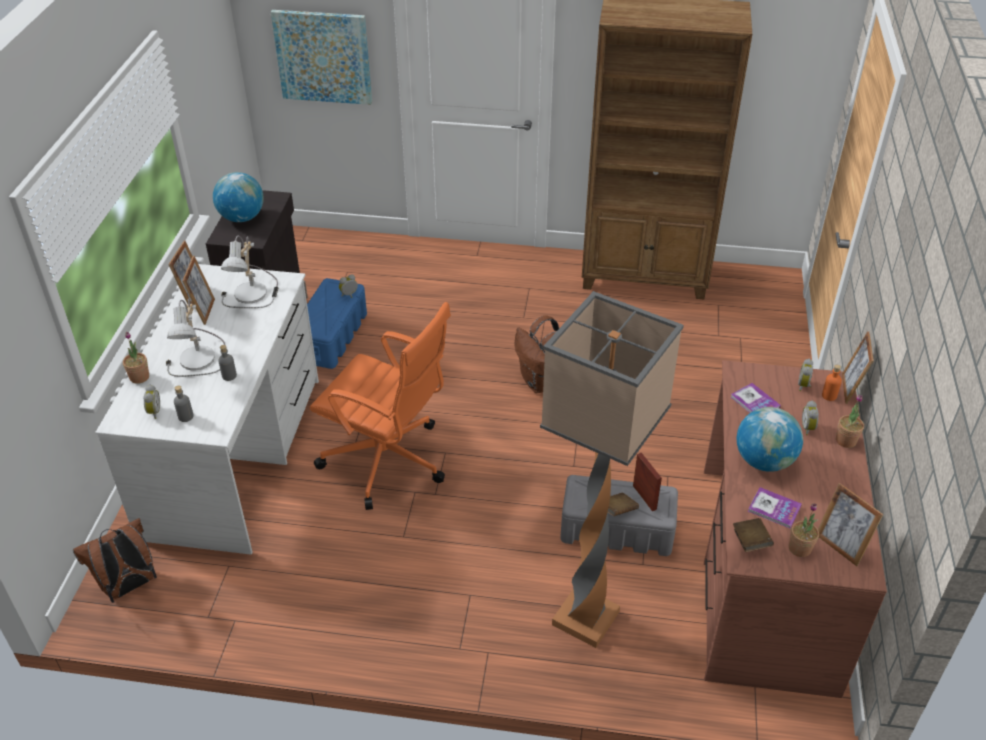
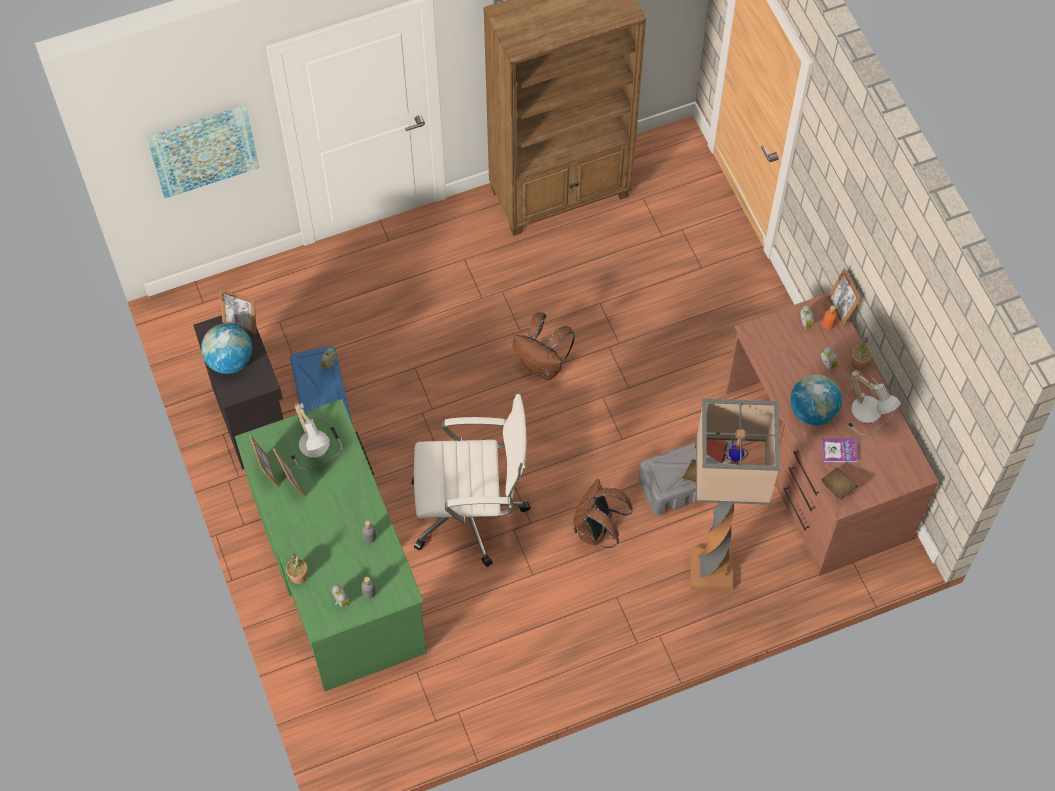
camera: 30 degrees left, 20 degrees up
brown backpack [73,518,157,603] -> brown backpack moved to [573,479,633,548]
white desk [95,264,319,555] -> green desk [235,399,427,692]
table lamp [166,298,225,377] -> table lamp moved to [847,369,901,435]
orange office chair [310,302,451,510] -> white office chair [411,394,531,567]
book [731,383,781,413] -> none
potted plant [789,503,819,557] -> none
picture frame [818,483,883,566] -> picture frame moved to [220,289,257,334]

